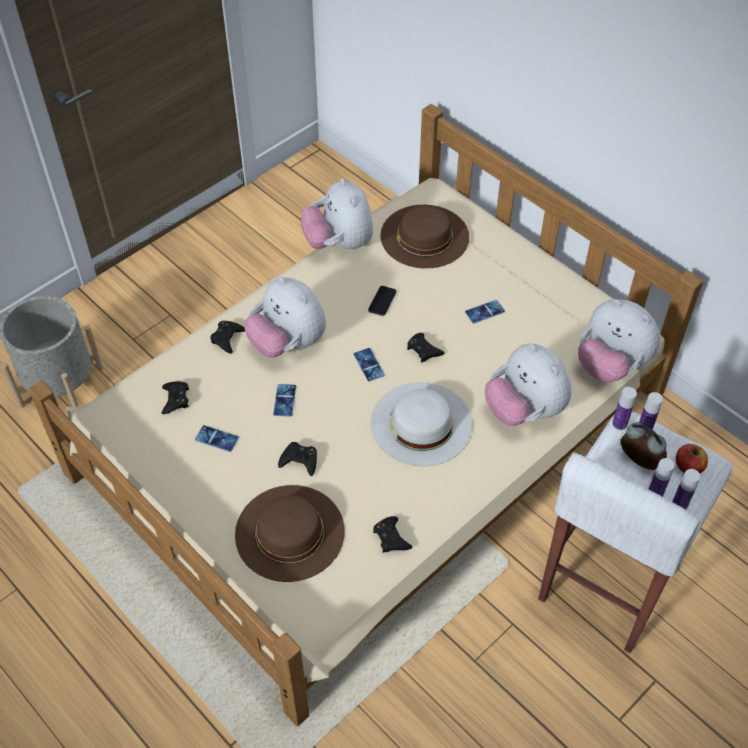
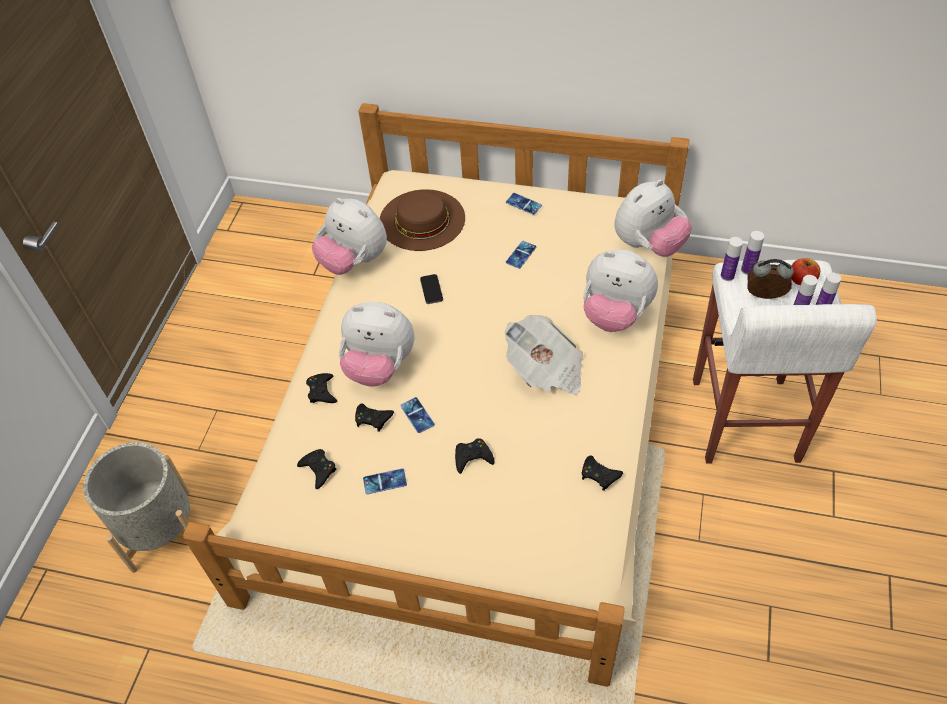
camera: 30 degrees left, 0 degrees up
brown hat [235,485,345,582] -> none
phone [354,348,385,382] -> phone moved to [506,193,542,215]
white hat [371,382,473,467] -> newspaper [505,315,583,395]
black game controller [407,333,444,362] -> black game controller moved to [355,403,394,432]
plush toy [578,299,660,382] -> plush toy turned 45 degrees counterclockwise [614,179,692,257]

